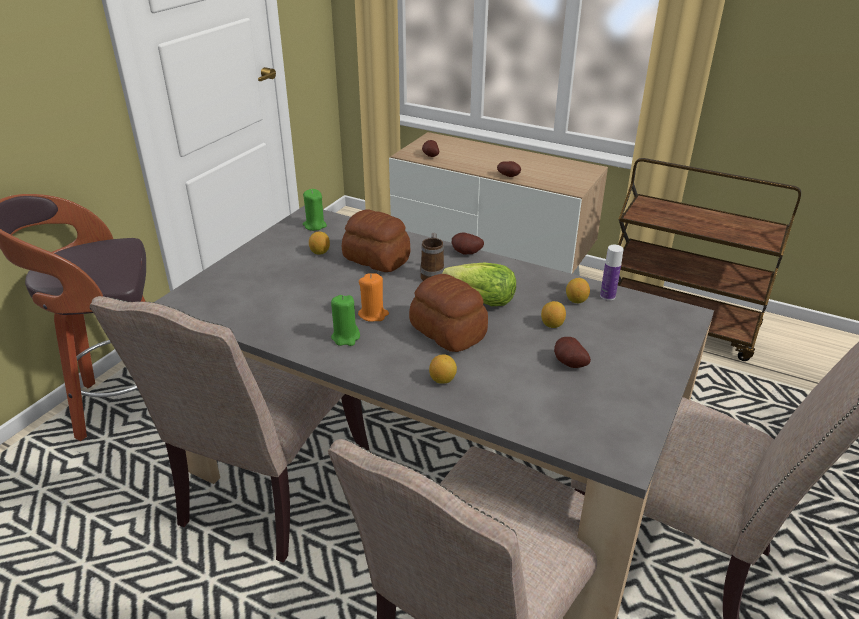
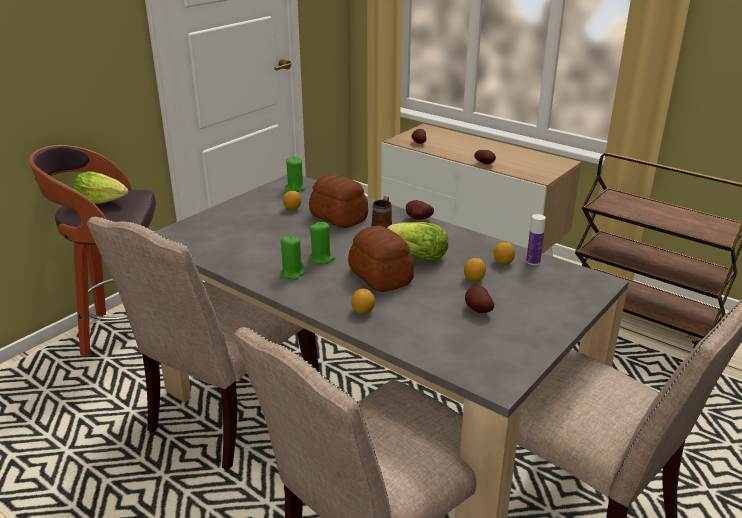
camera: 10 degrees right, 5 degrees down
orange candle [358,273,389,322] -> green candle [309,222,335,264]
none -> lettuce [73,171,128,204]

